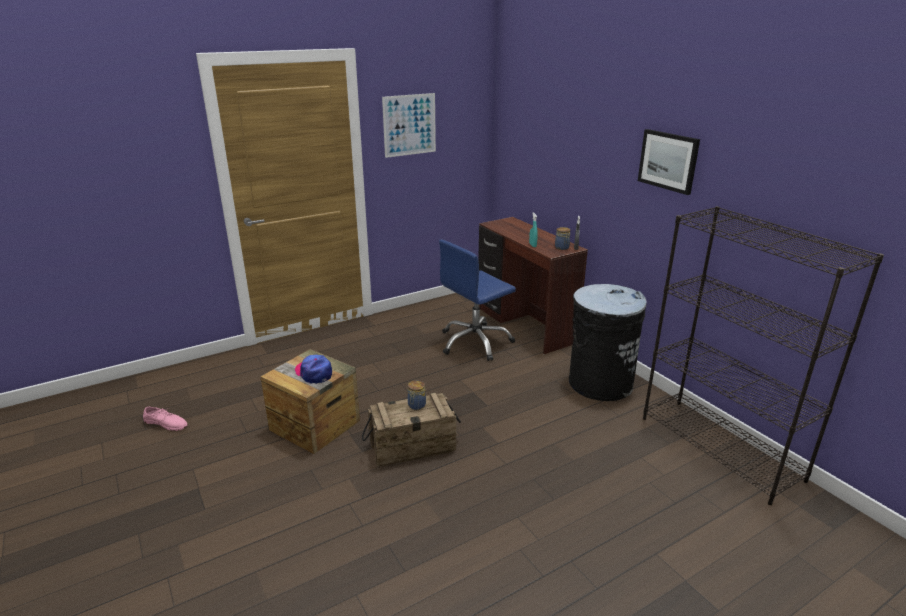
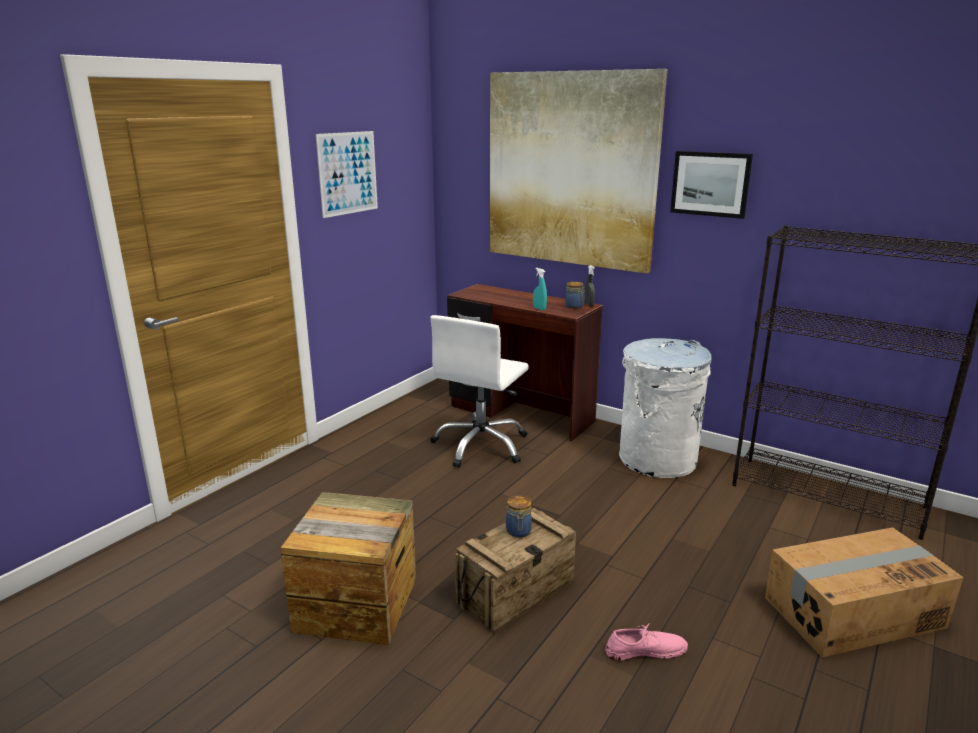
camera: 25 degrees left, 5 degrees down
pink shoe [143,407,188,431] -> pink shoe moved to [605,623,688,661]
cap [295,355,332,384] -> none
blue office chair [439,239,516,361] -> white office chair [430,315,529,468]
black trash can [569,284,647,401] -> white trash can [619,338,712,478]
none -> picture [490,69,667,273]
none -> cardboard box [765,527,964,657]

